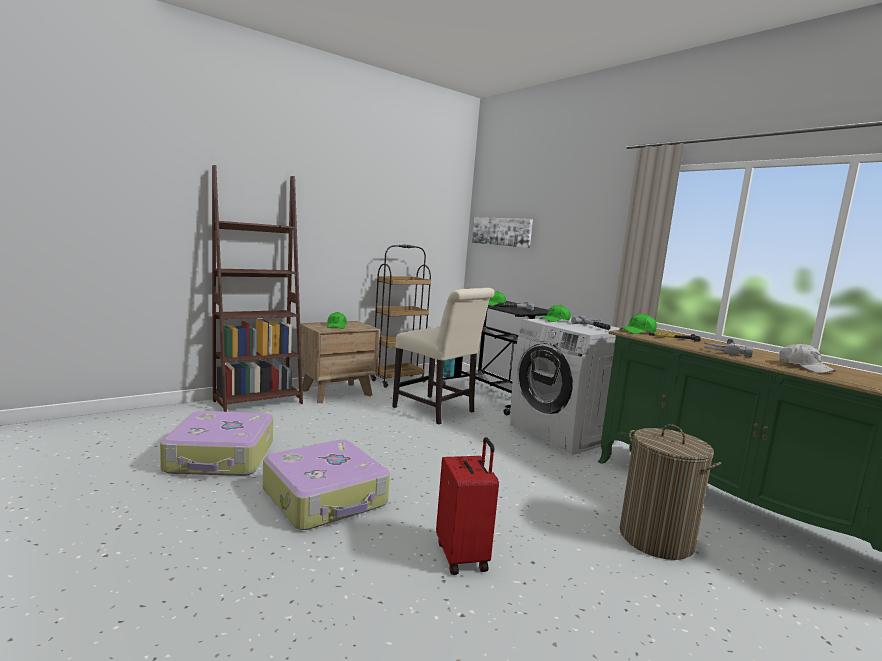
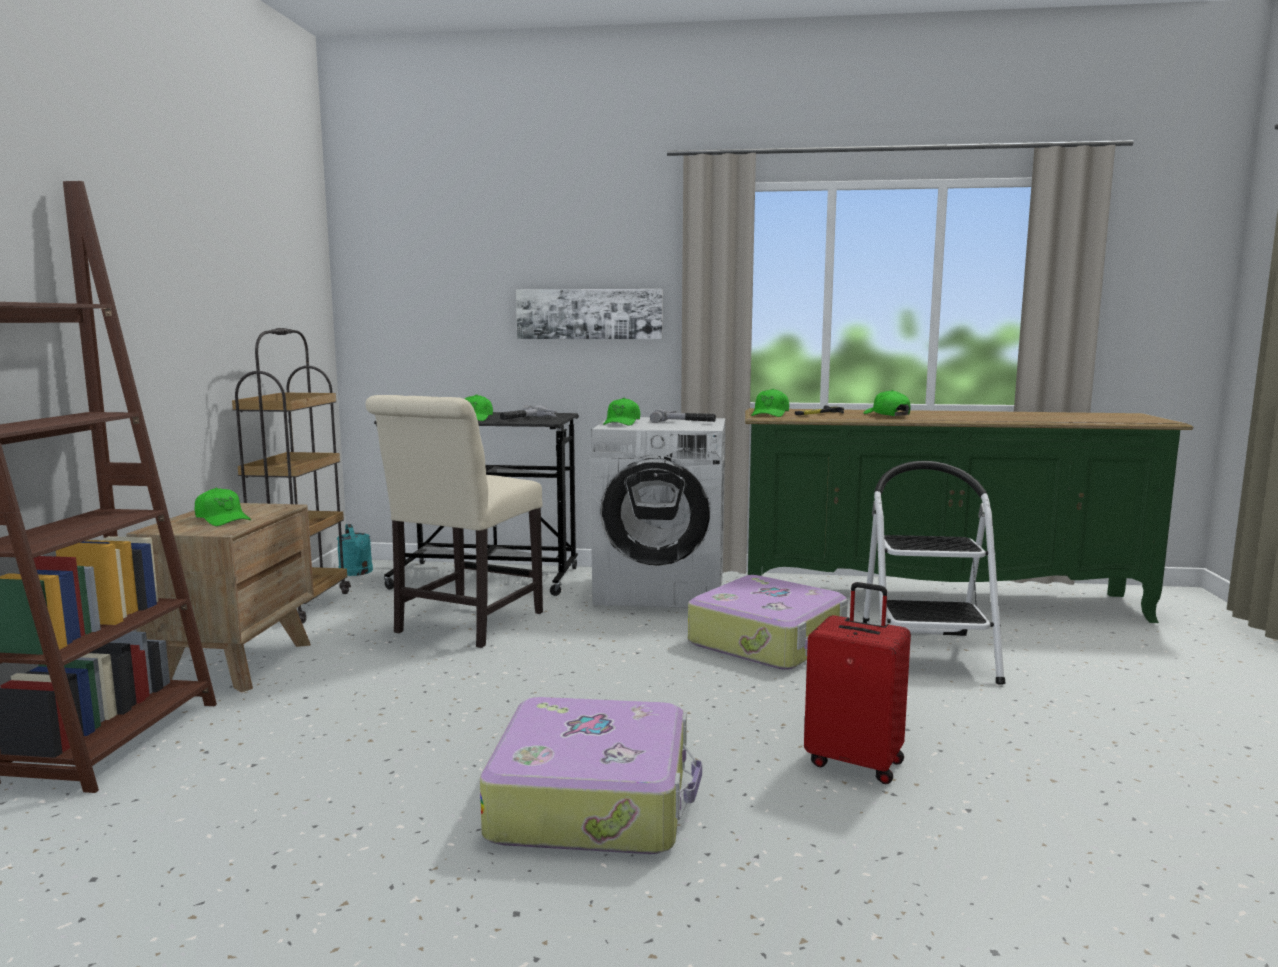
camera: 45 degrees left, 0 degrees up
suitcase [160,411,273,476] -> suitcase moved to [688,575,848,670]
beige chair [392,288,495,425] -> beige chair turned 120 degrees clockwise [365,395,543,648]
picture [472,217,533,248] -> picture moved to [516,289,663,339]
laundry basket [620,424,721,560] -> step ladder [863,461,1005,685]
hammer [704,339,753,357] -> green cap [864,390,911,416]
white cap [779,343,836,373] -> none

